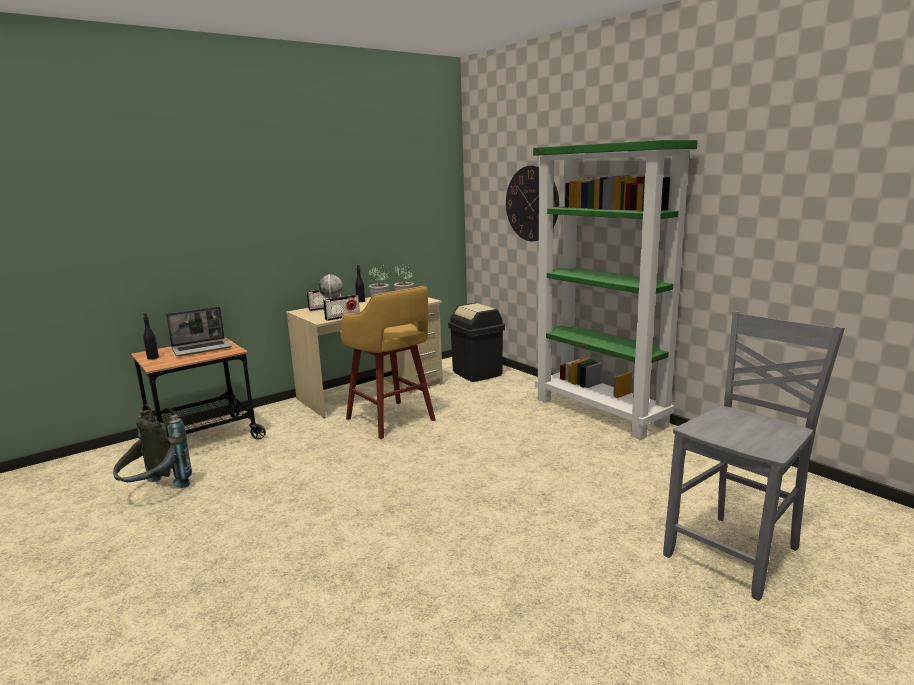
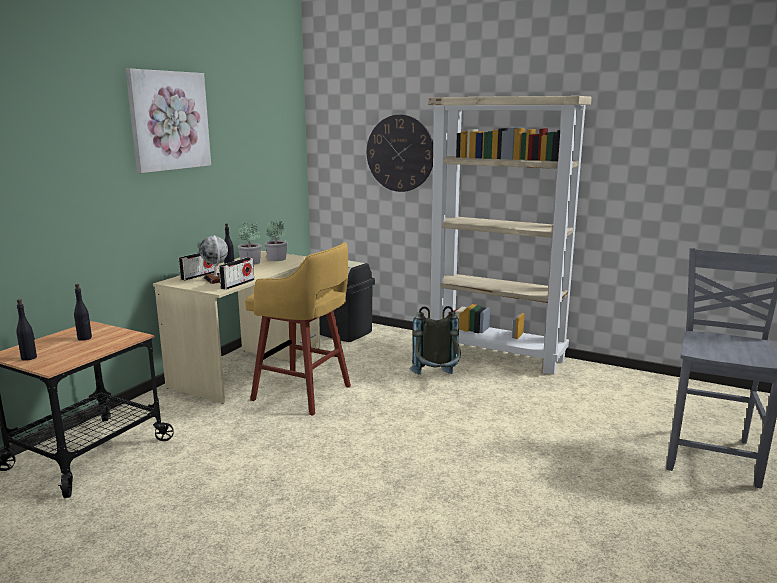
camera: 25 degrees left, 0 degrees up
grey backpack [113,404,192,488] -> grey backpack moved to [410,306,461,375]
laptop [166,307,232,356] -> black bottle [74,284,92,341]
green bookcase [533,140,698,440] -> beige bookcase [428,96,592,375]
none -> picture [126,68,211,173]

